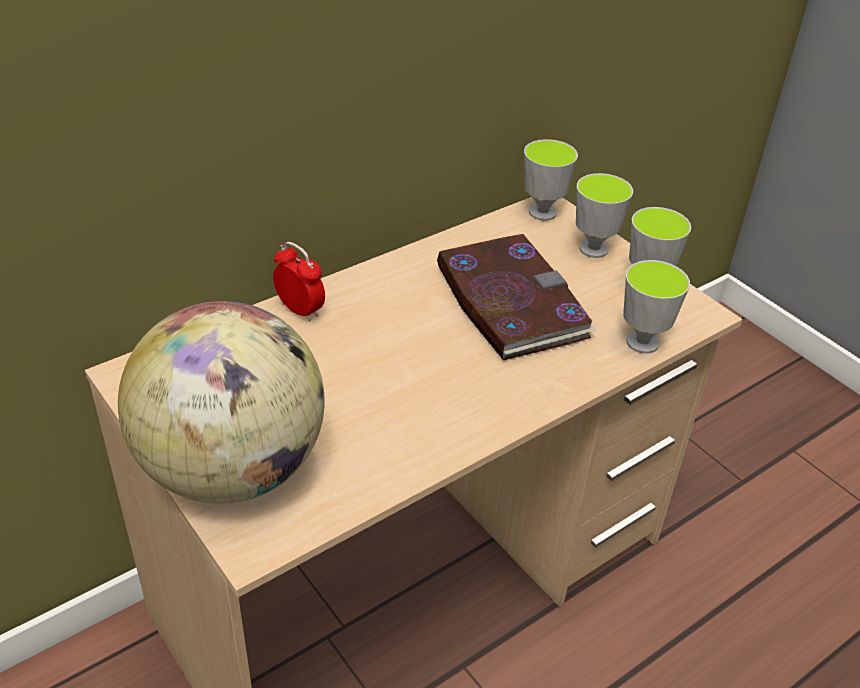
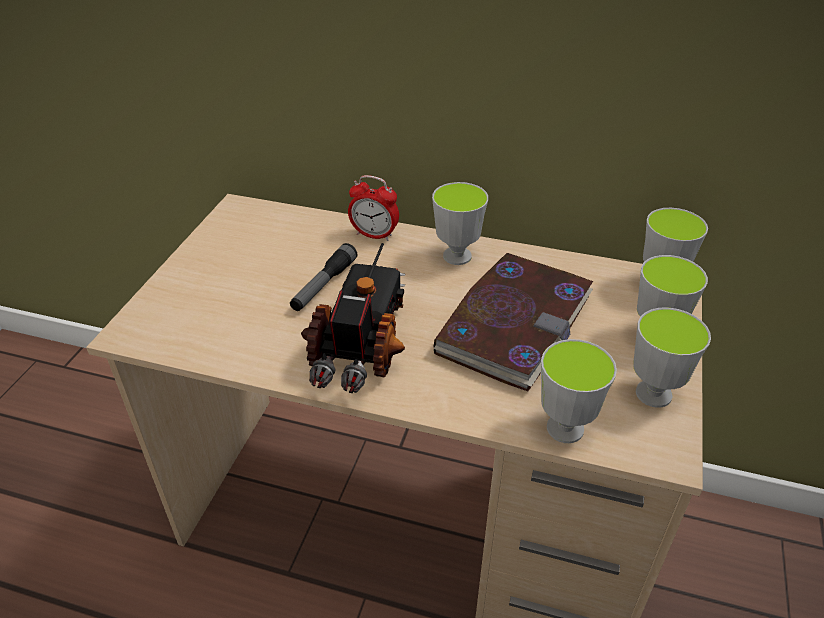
camera: 55 degrees right, 0 degrees up
globe [118,301,325,504] -> none
alarm clock [273,242,325,322] -> alarm clock turned 105 degrees clockwise [348,175,399,241]
none -> flashlight [290,243,357,311]
none -> toy truck [301,243,405,393]
none -> cup [432,182,488,265]

